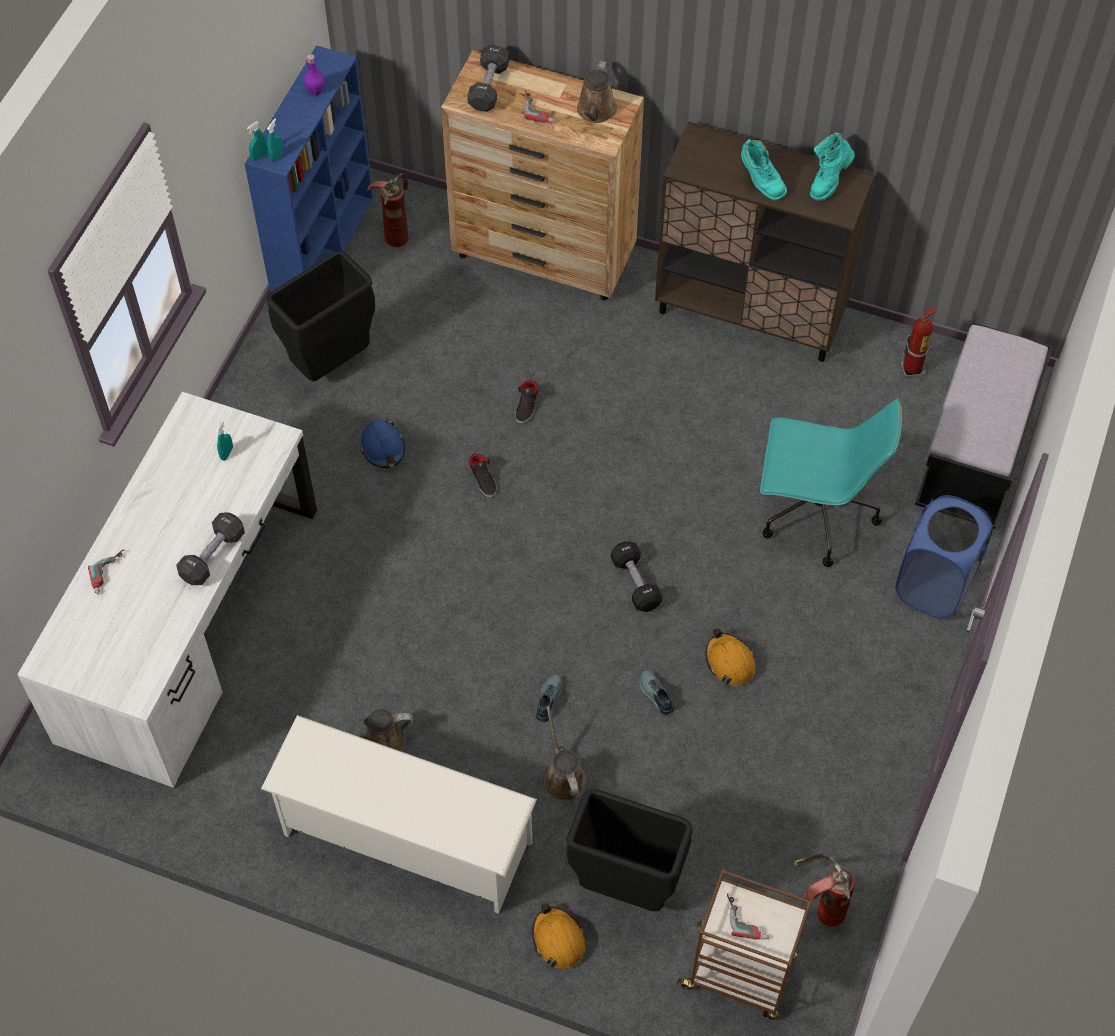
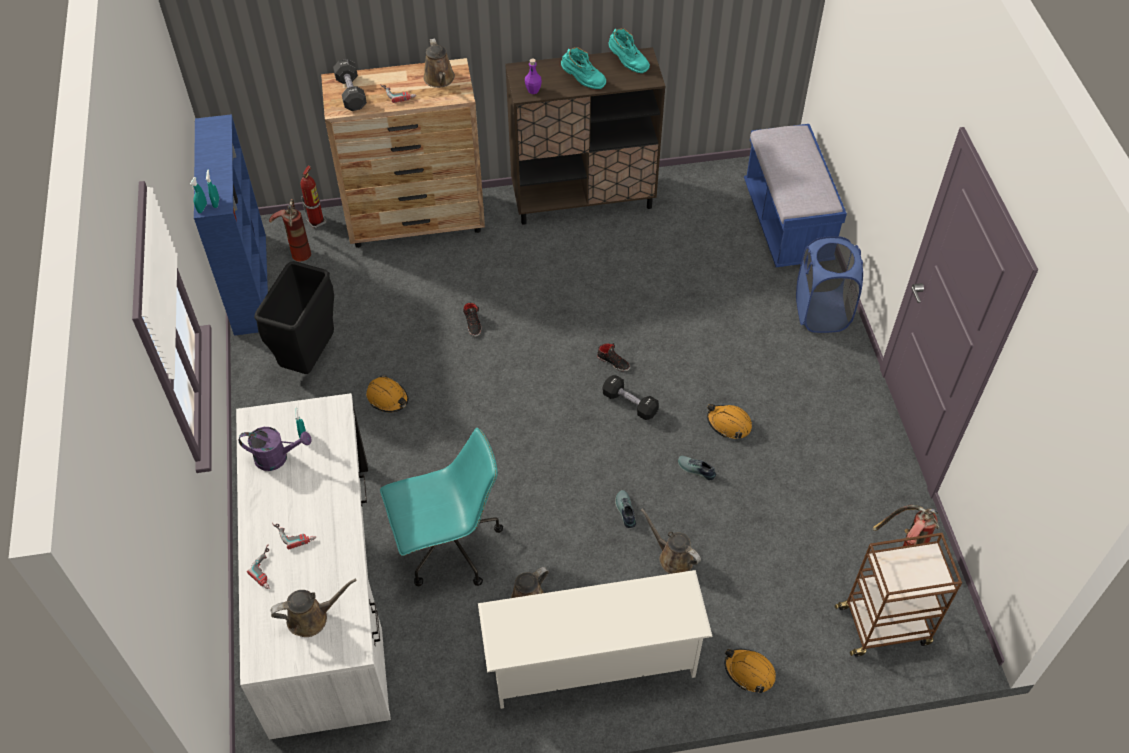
camera: 30 degrees left, 5 degrees down
black dumbbell [176,512,245,585] -> none
purple bottle [303,54,325,96] -> purple bottle moved to [525,58,542,94]
blue hard hat [360,419,405,468] -> orange hard hat [366,375,408,412]
black shoe [469,454,497,497] -> black shoe moved to [597,343,630,372]
black trash can [566,789,693,911] -> none
power drill [727,893,769,940] -> power drill moved to [272,522,316,549]
turquoise office chair [760,399,902,567] -> turquoise office chair moved to [380,428,503,587]
turquoise boot [810,133,855,201] -> turquoise boot turned 60 degrees counterclockwise [608,28,650,73]
fire extinguisher [901,307,937,378] -> fire extinguisher moved to [300,165,327,229]
black bench [915,323,1053,529] -> blue bench [744,124,847,267]
none -> purple watering can [239,427,312,471]
none -> brown watering can [270,579,357,637]

